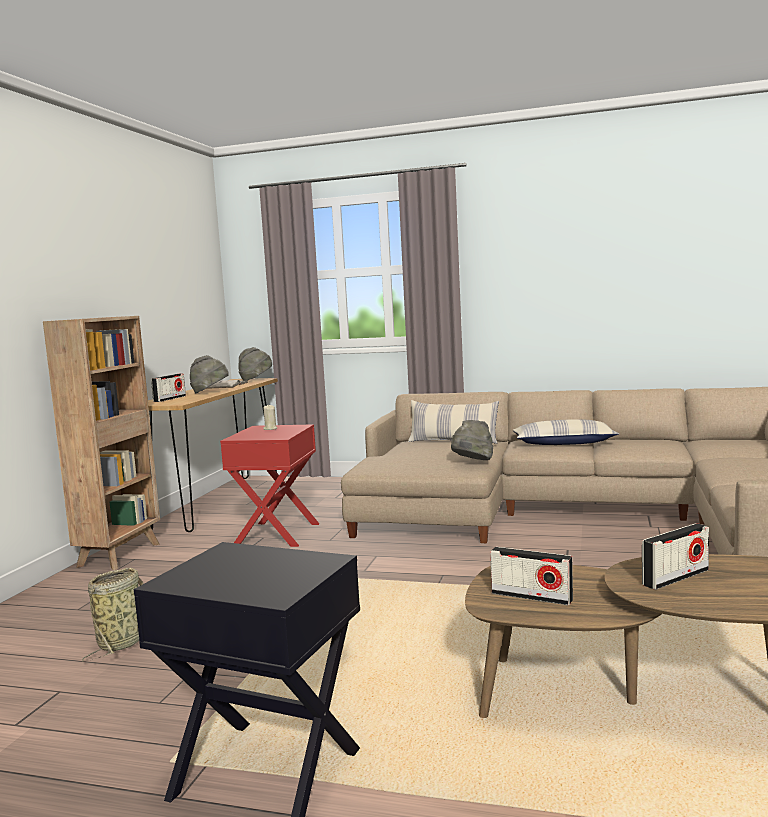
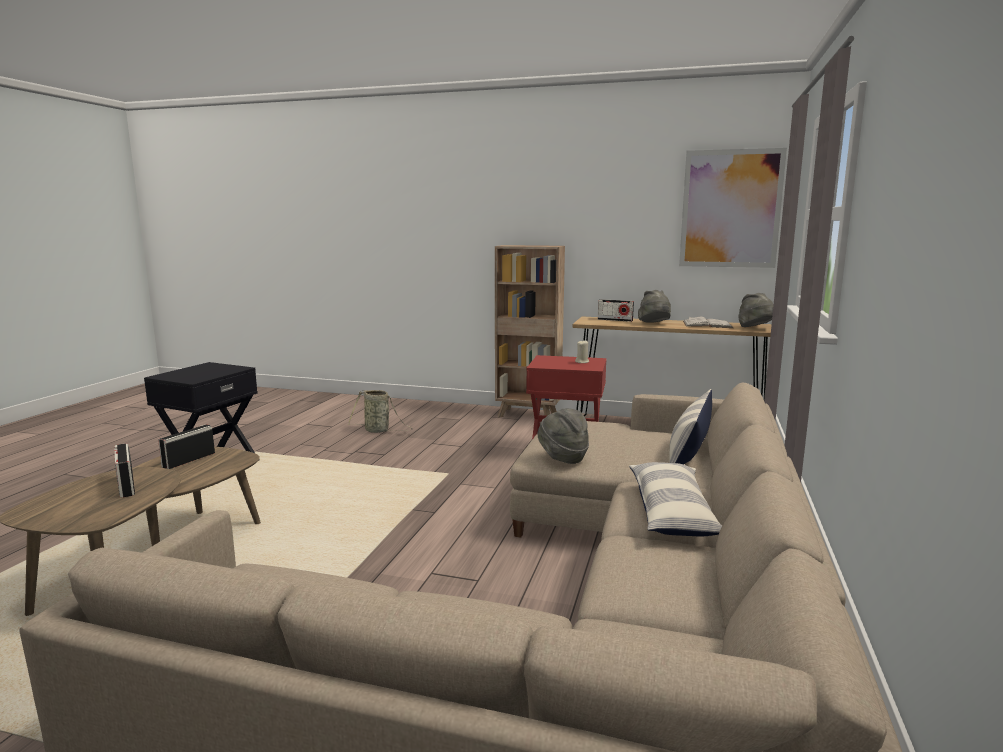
camera: 90 degrees right, 5 degrees up
none -> picture [679,148,787,268]

